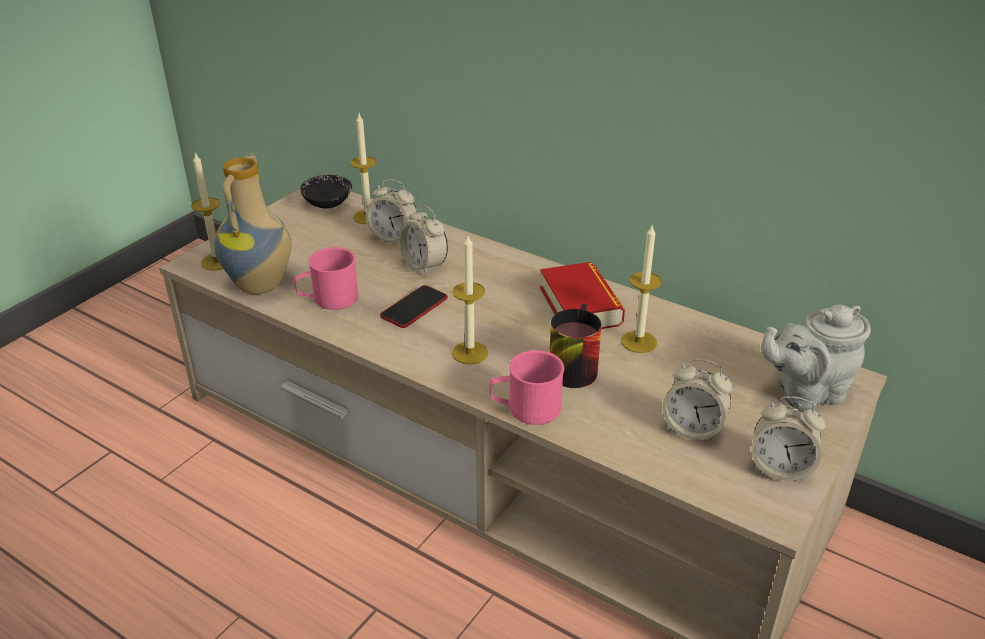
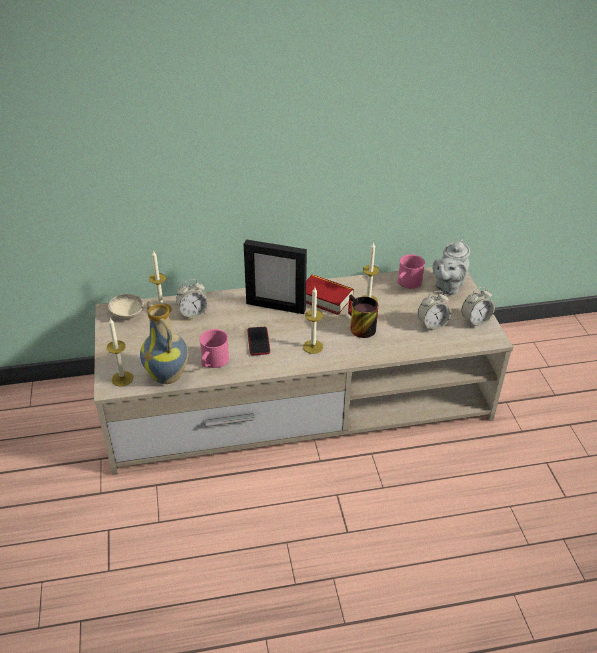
camera: 45 degrees left, 5 degrees up
black bowl [300,175,352,209] -> beige bowl [108,294,144,319]
alarm clock [399,205,448,276] -> none
pink mug [490,350,564,425] -> pink mug moved to [398,254,425,289]
none -> picture frame [244,239,307,314]

